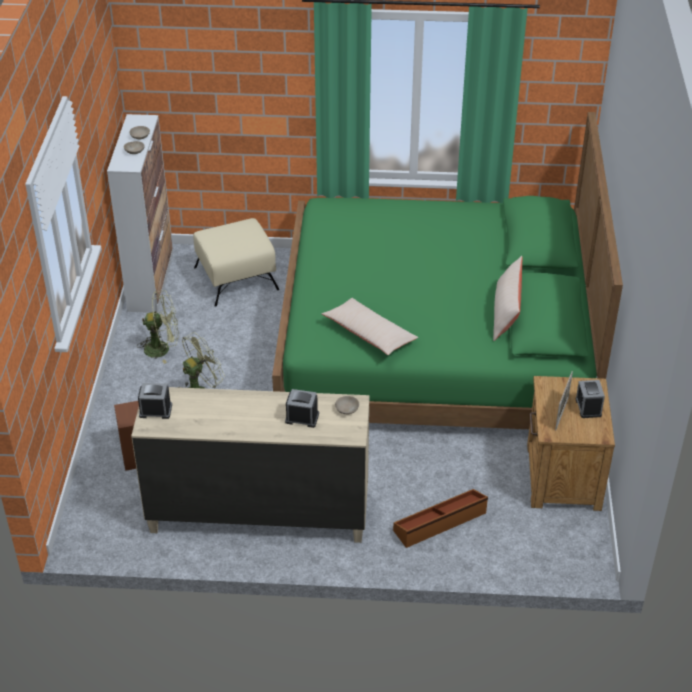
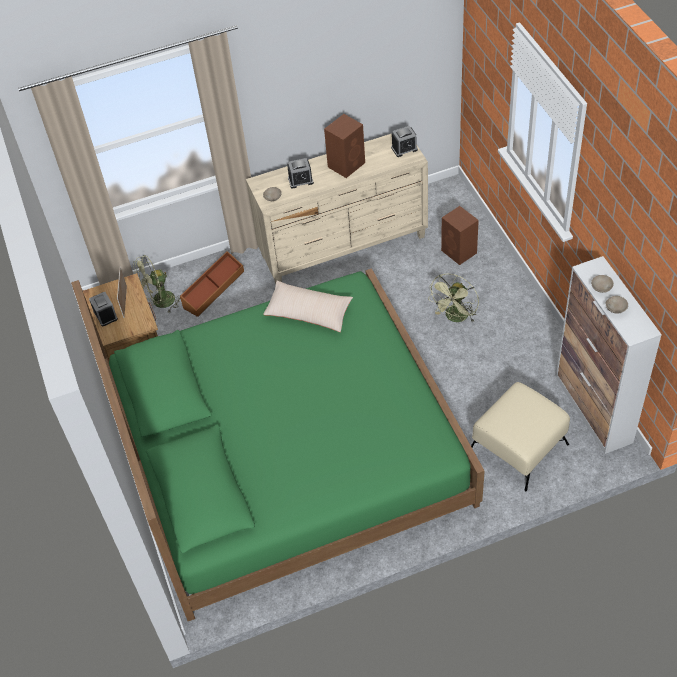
camera: 160 degrees right, 10 degrees up
green fan [138,290,179,364] -> green fan moved to [133,255,181,313]
beige pillow [493,256,523,341] -> none
none -> brown speaker [324,114,365,178]

